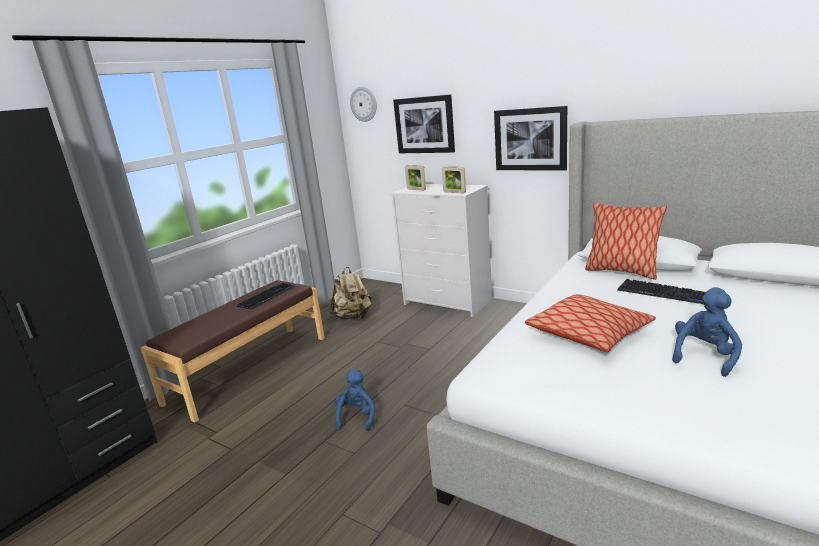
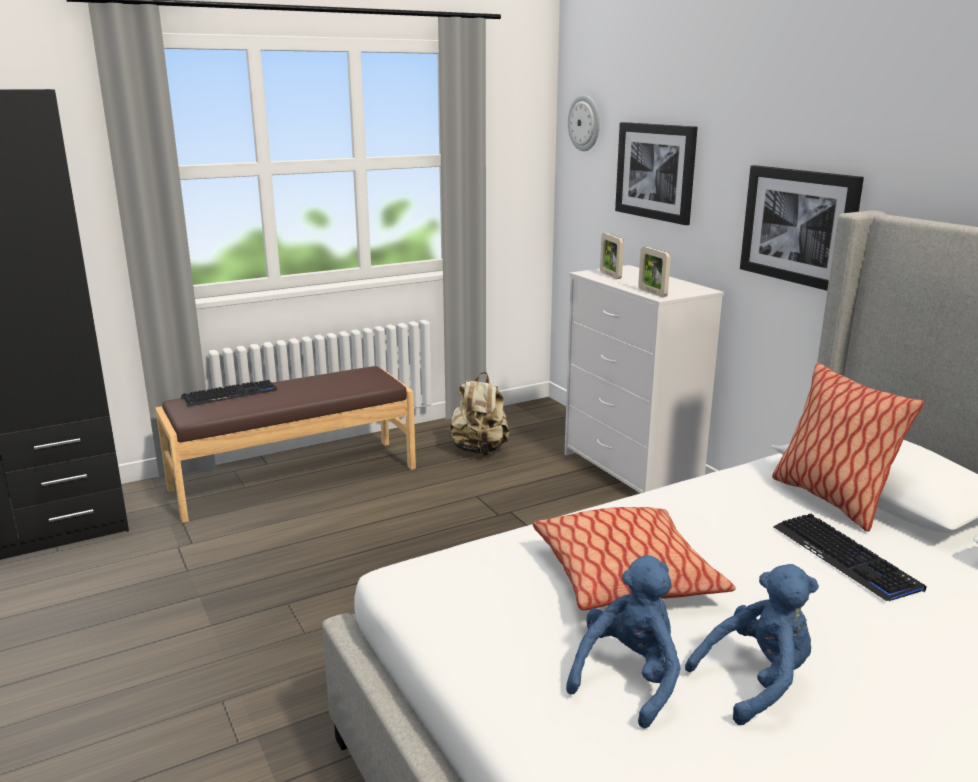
camera: 25 degrees right, 0 degrees up
keyboard [237,283,295,310] -> keyboard moved to [181,380,278,407]
blue plush toy [335,369,375,431] -> blue plush toy moved to [566,555,681,729]

